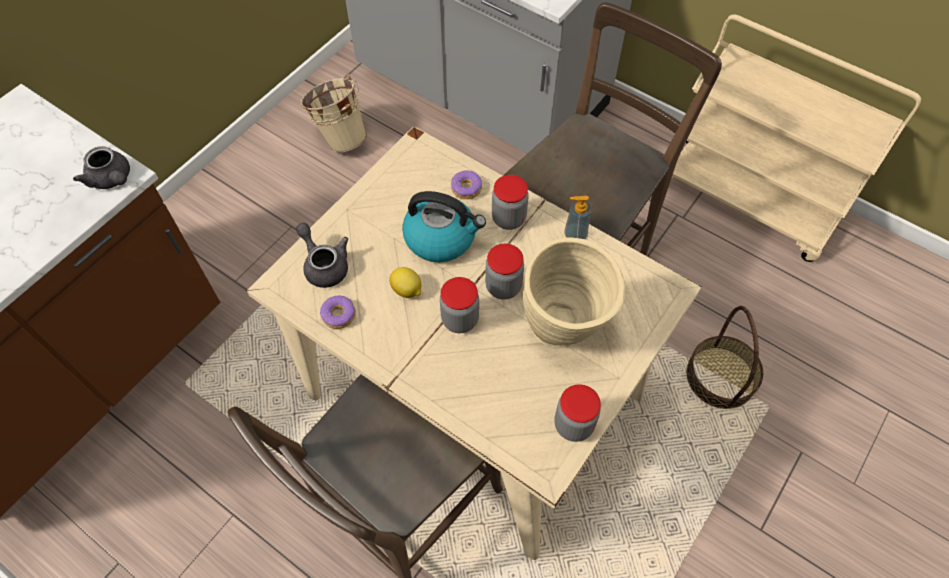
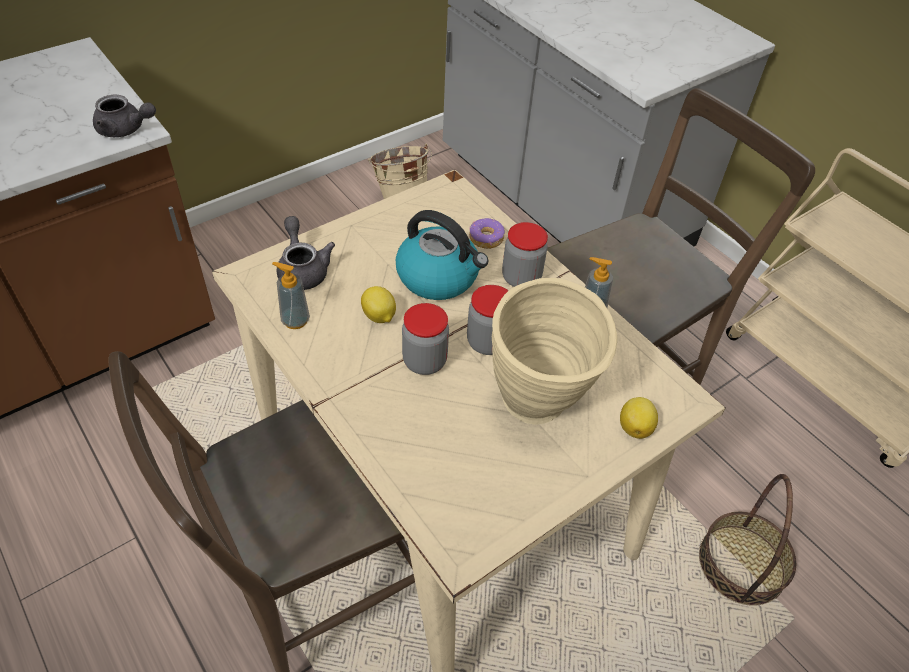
camera: 15 degrees right, 10 degrees down
grey teapot [73,146,130,189] -> grey teapot turned 45 degrees counterclockwise [93,95,156,137]
donut [320,296,356,329] -> soap dispenser [272,262,310,329]
jar [554,384,601,442] -> none
none -> lemon [620,397,658,439]

